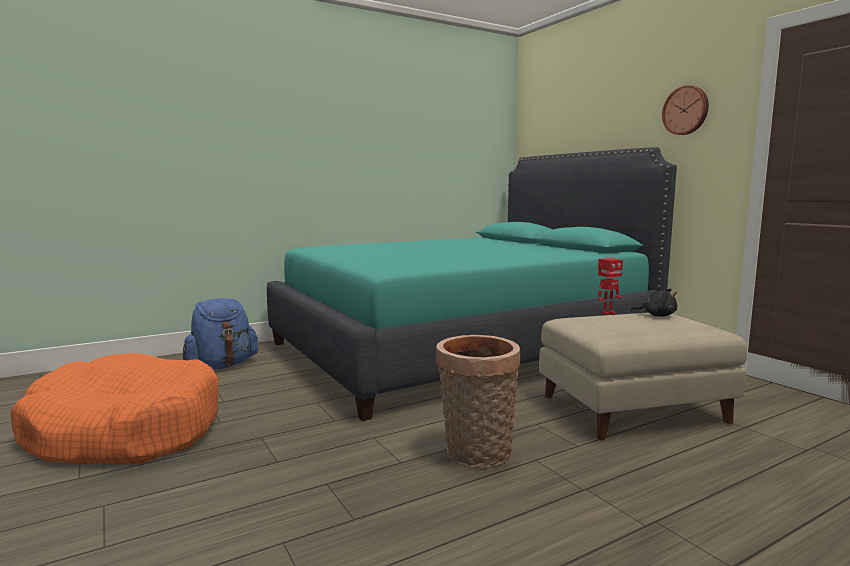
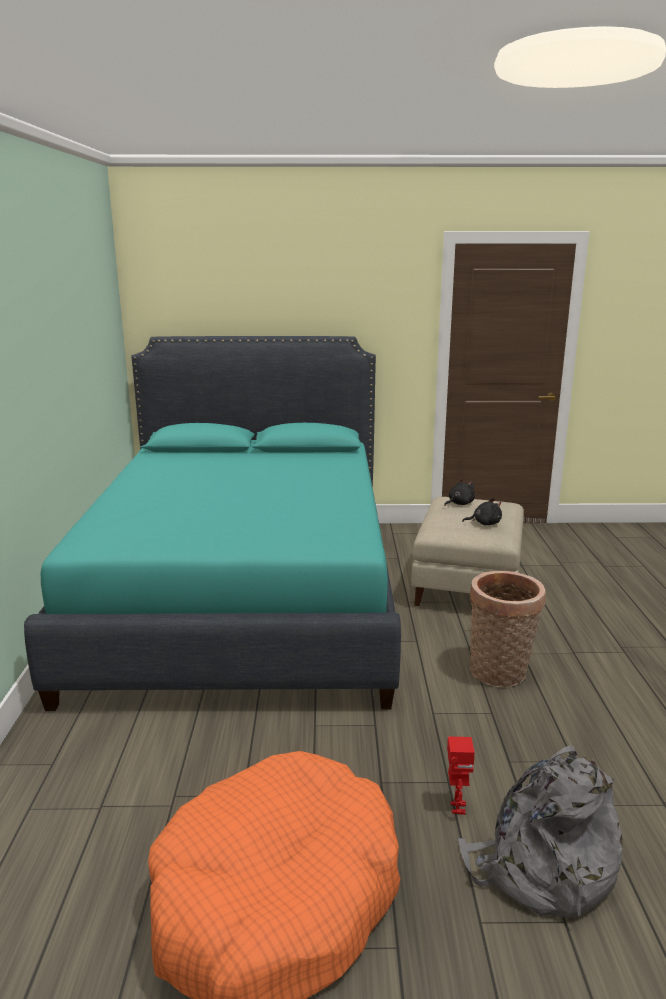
camera: 60 degrees left, 10 degrees up
blue backpack [183,298,258,370] -> none
toy robot [597,258,623,315] -> toy robot moved to [447,736,475,815]
wall clock [662,85,709,135] -> none
none -> grey backpack [458,745,623,918]
none -> black plush toy [462,498,502,525]

